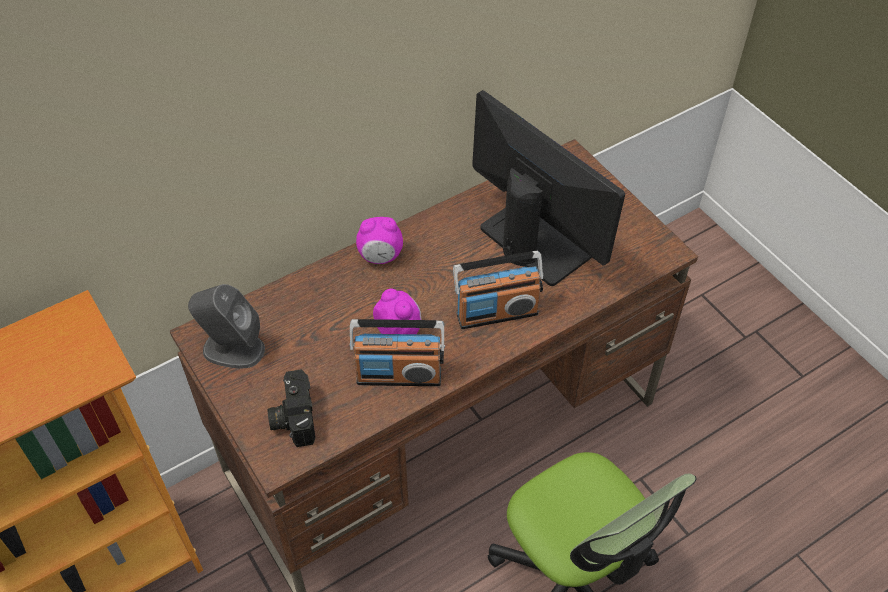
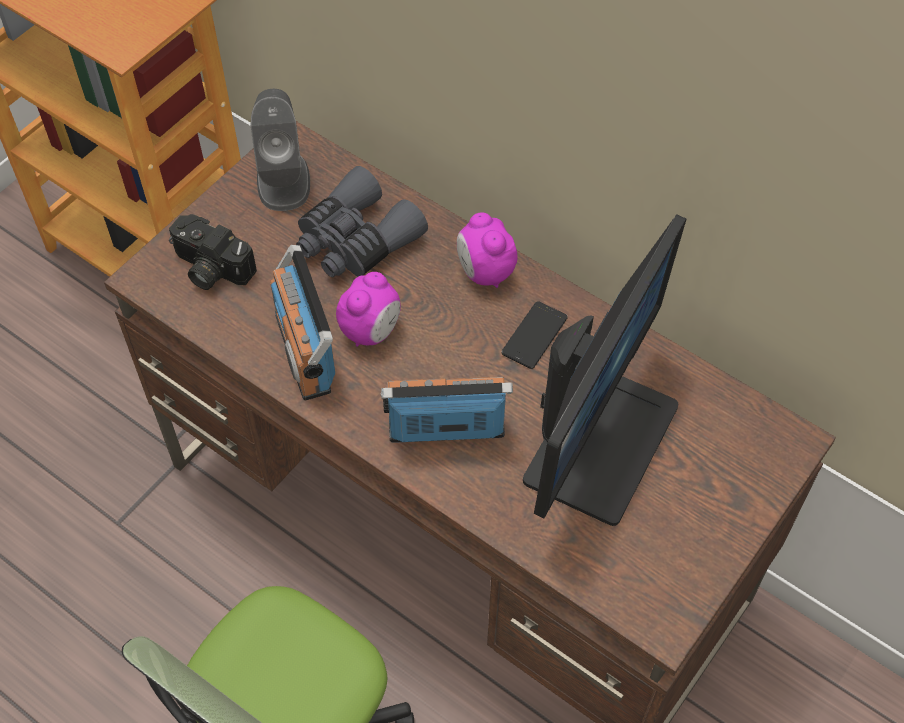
camera: 70 degrees right, 5 degrees up
camera [268,369,315,447] -> camera turned 120 degrees counterclockwise [169,214,257,290]
radio [453,250,543,329] -> radio turned 120 degrees clockwise [381,377,513,443]
none -> grey binoculars [296,166,428,277]
none -> phone [501,301,567,369]

